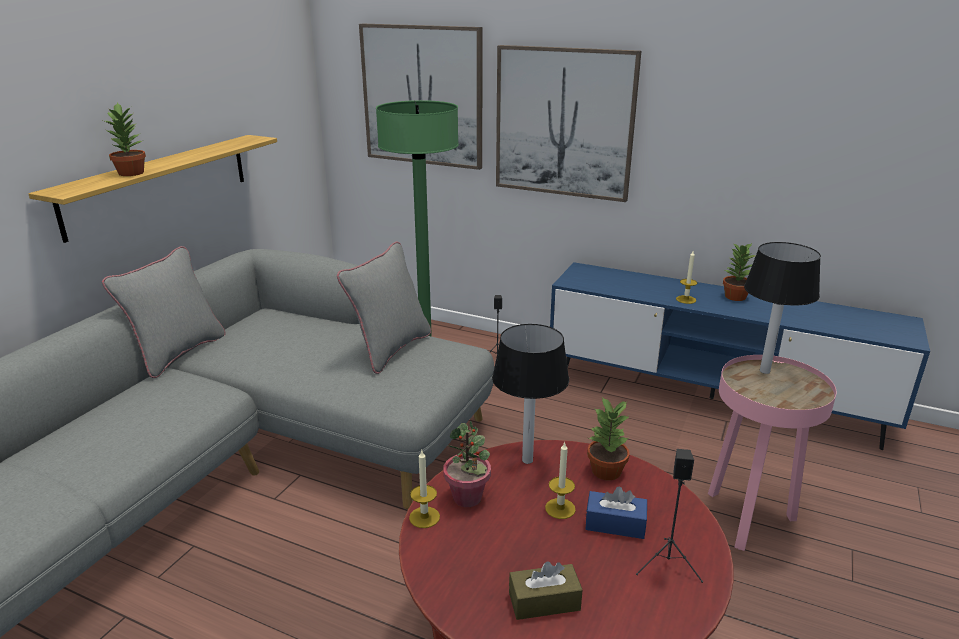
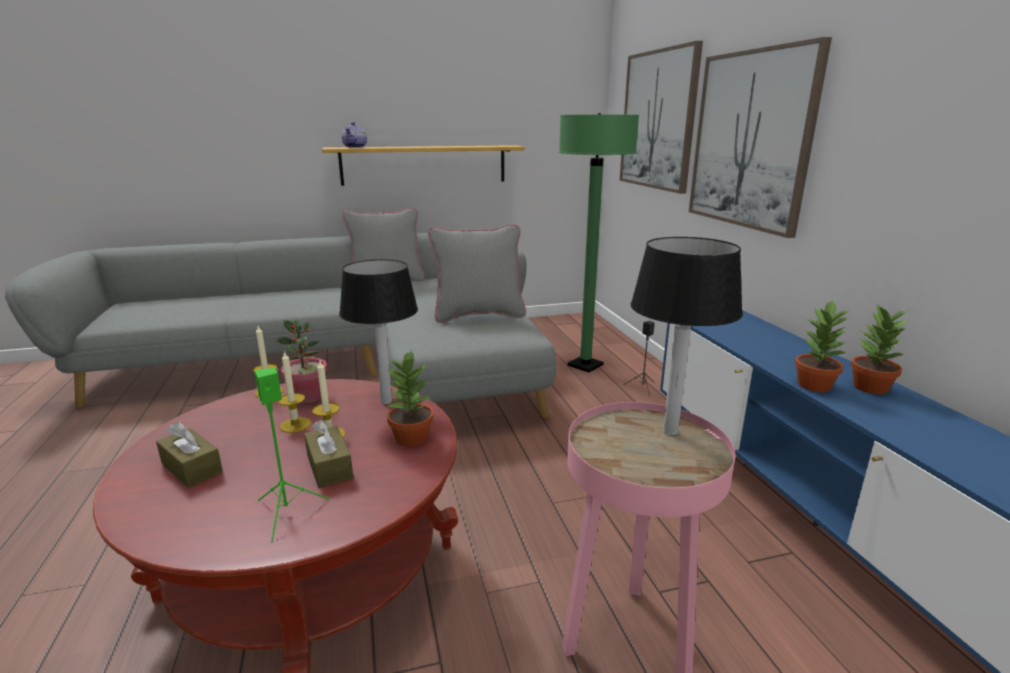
camera: 50 degrees right, 5 degrees down
potted plant [105,102,146,176] -> potted plant moved to [795,300,851,392]
blue tissue box [586,486,647,539] -> brown tissue box [304,420,353,488]
black speaker [636,449,703,583] -> green speaker [255,367,330,542]
candle [676,251,697,304] -> candle moved to [278,351,311,433]
none -> teapot [342,122,367,148]

